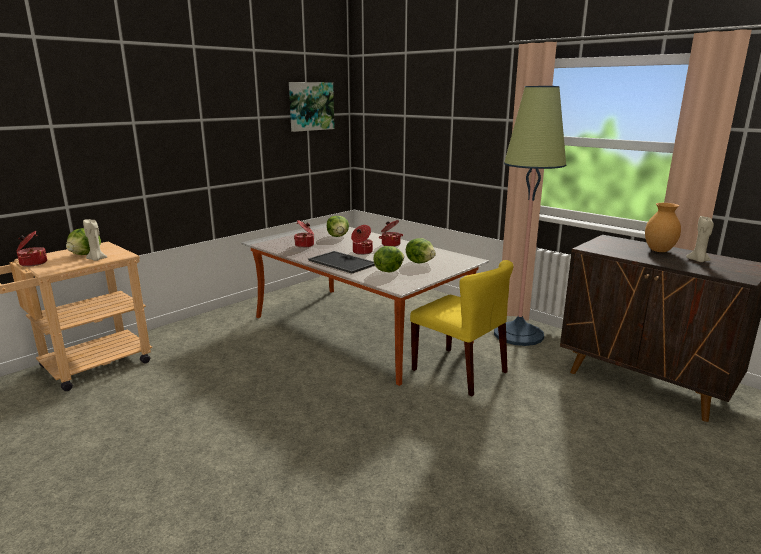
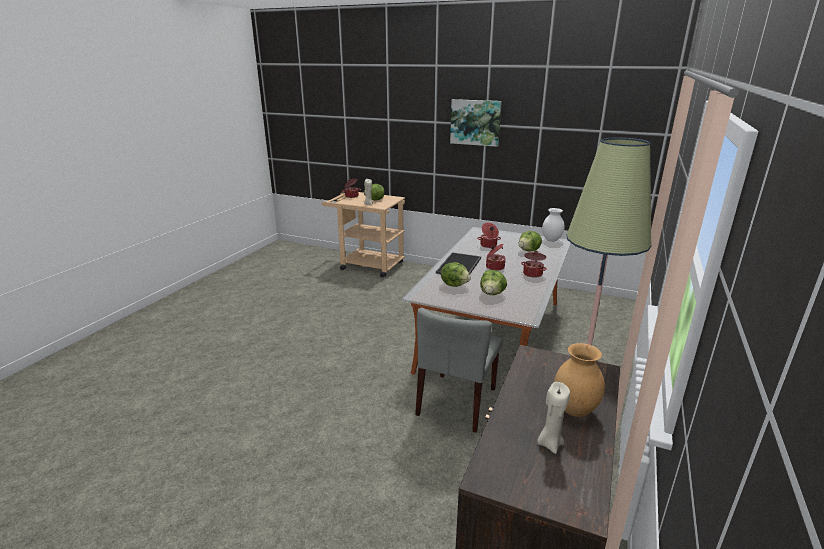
camera: 70 degrees right, 5 degrees up
picture [289,82,334,132] -> picture moved to [450,99,502,147]
yellow chair [410,260,513,397] -> grey chair [415,307,503,433]
none -> white vase [542,208,565,242]

